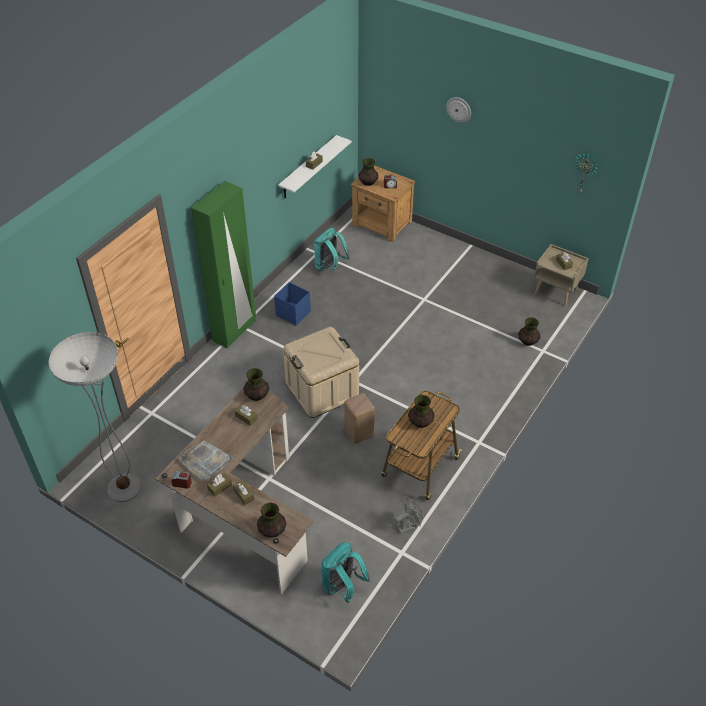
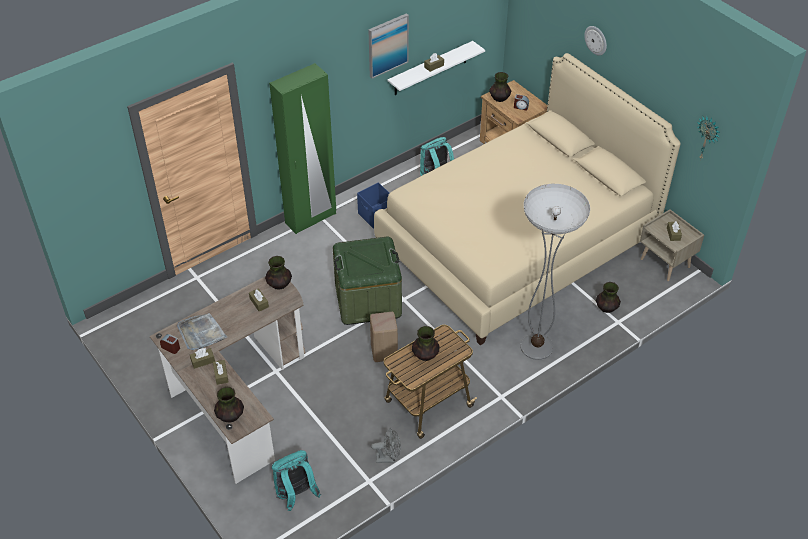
camera: 20 degrees right, 0 degrees up
floor lamp [49,332,141,502] -> floor lamp moved to [520,184,590,360]
beige storage box [283,327,359,418] -> green storage box [333,237,402,325]
none -> picture [368,13,409,79]
none -> beige bed [374,53,681,345]

